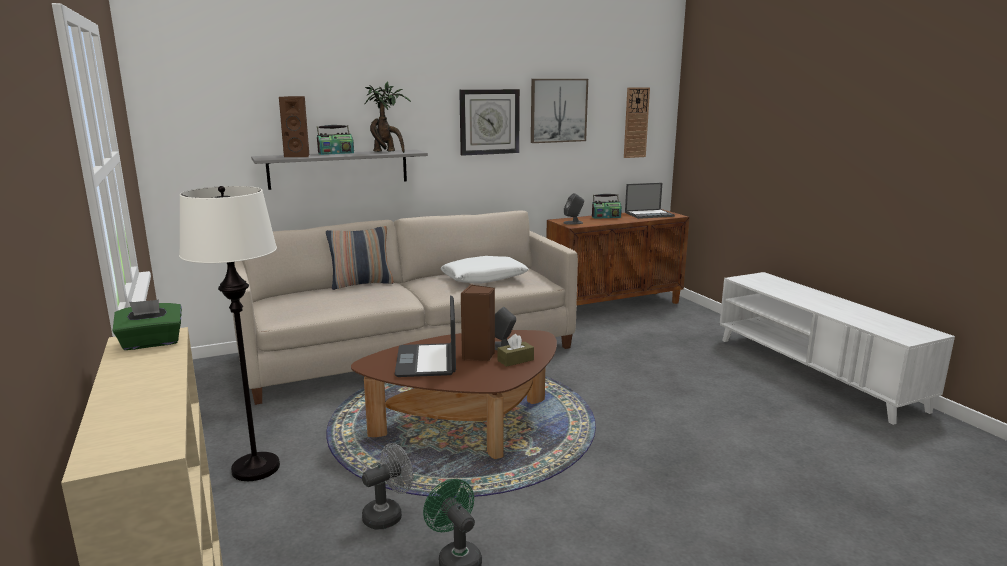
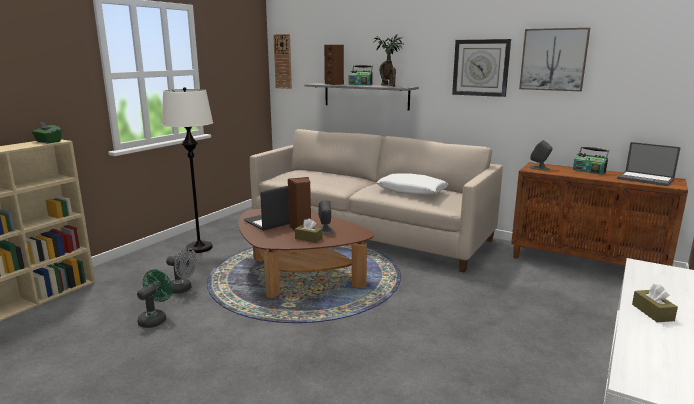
camera: 55 degrees right, 0 degrees up
pillow [326,226,394,290] -> none
wall clock [624,87,650,158] -> wall clock moved to [273,34,292,89]
none -> brown tissue box [632,284,678,322]

